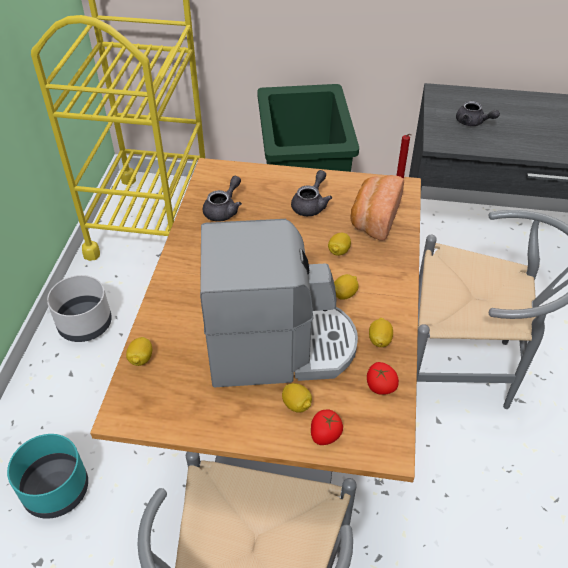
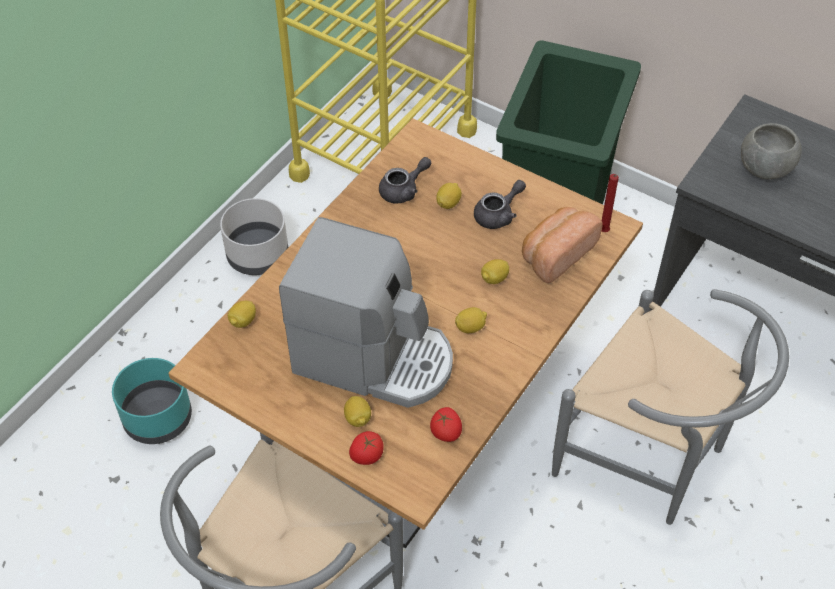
camera: 25 degrees right, 5 degrees up
lemon [369,318,393,347] -> lemon moved to [436,183,462,209]
grey teapot [456,101,500,126] -> grey bowl [741,123,802,179]

